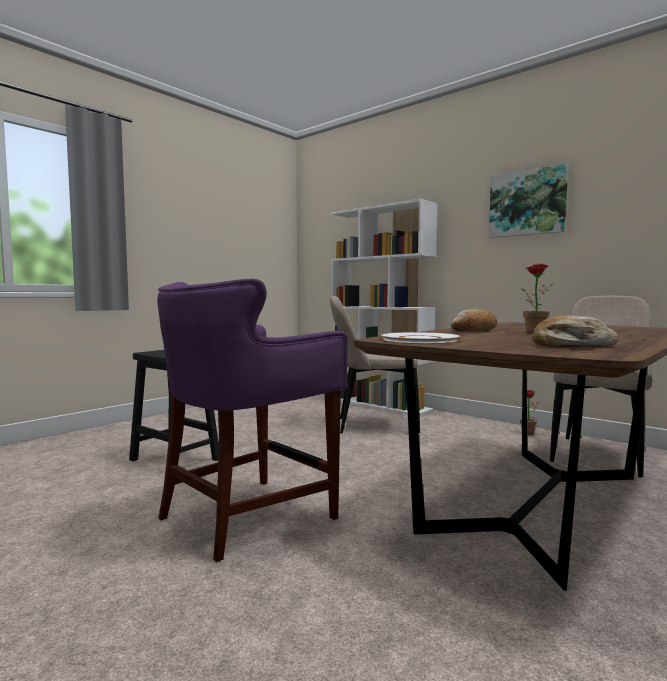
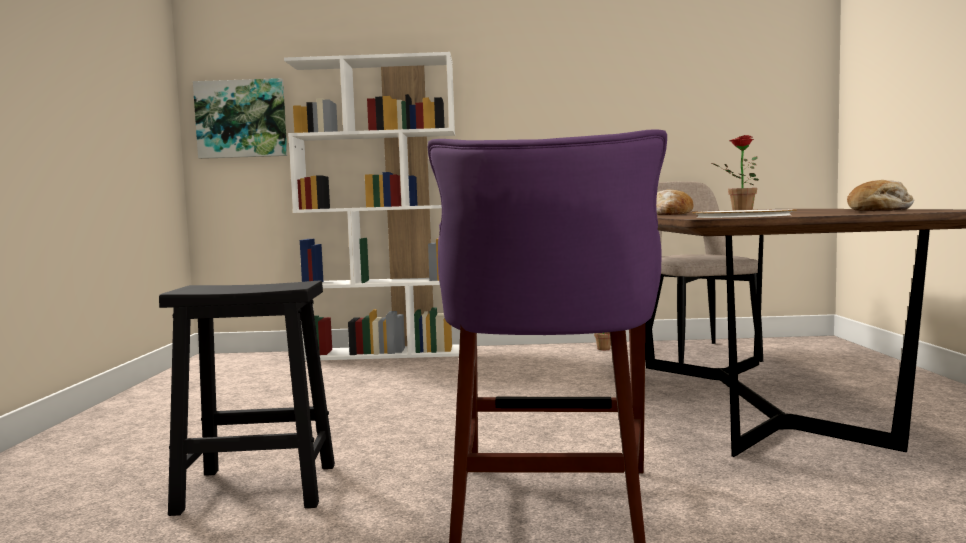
camera: 40 degrees left, 0 degrees up
beige chair [330,296,420,433] -> none
picture [489,163,568,238] -> picture moved to [193,78,287,159]

